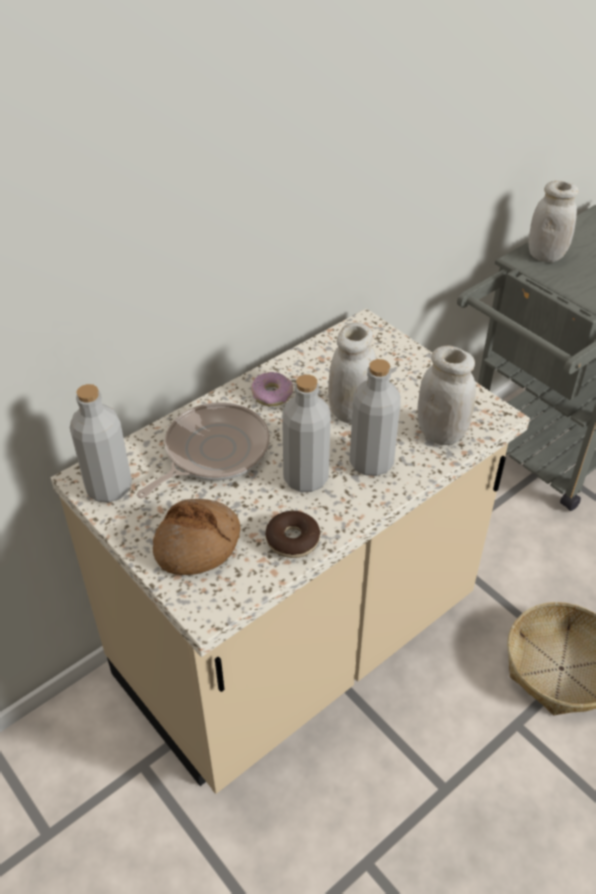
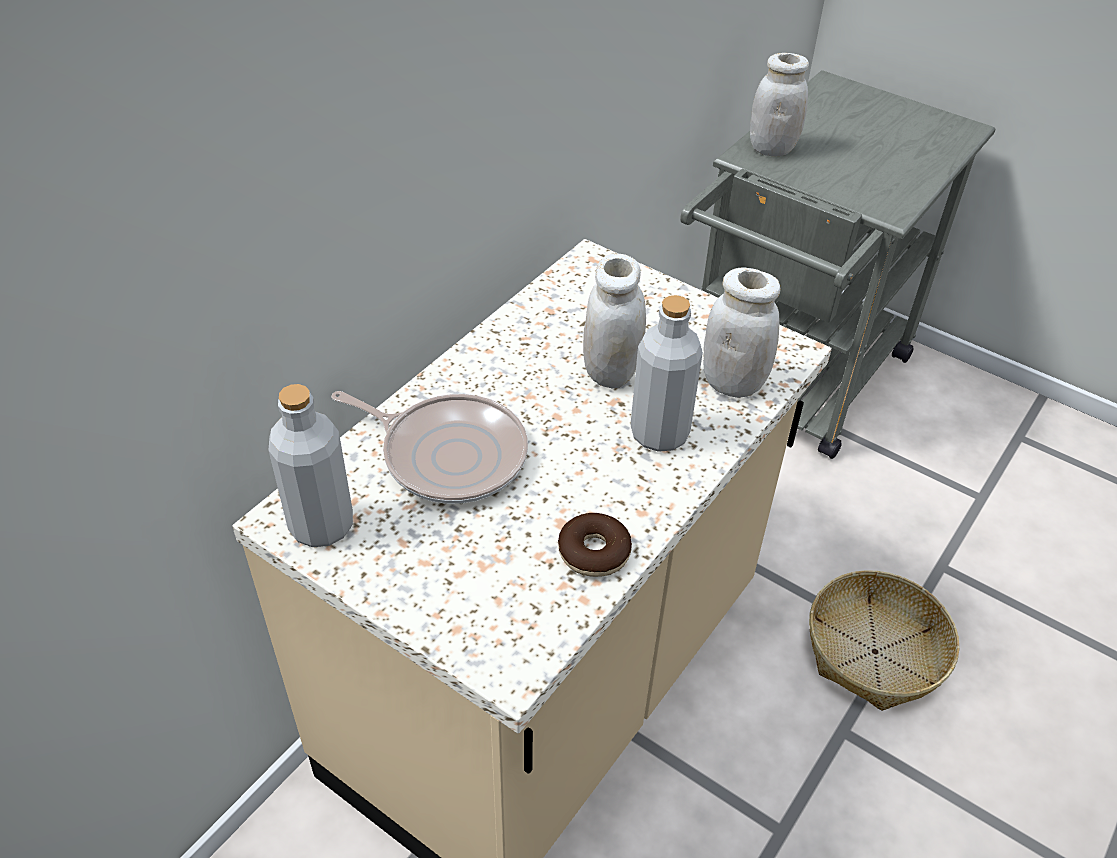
camera: 15 degrees left, 0 degrees up
frying pan [137,402,270,499] -> frying pan turned 90 degrees clockwise [331,391,528,504]
bread [153,499,240,575] -> none
donut [251,372,293,406] -> none
grey bottle [282,375,331,492] -> none

